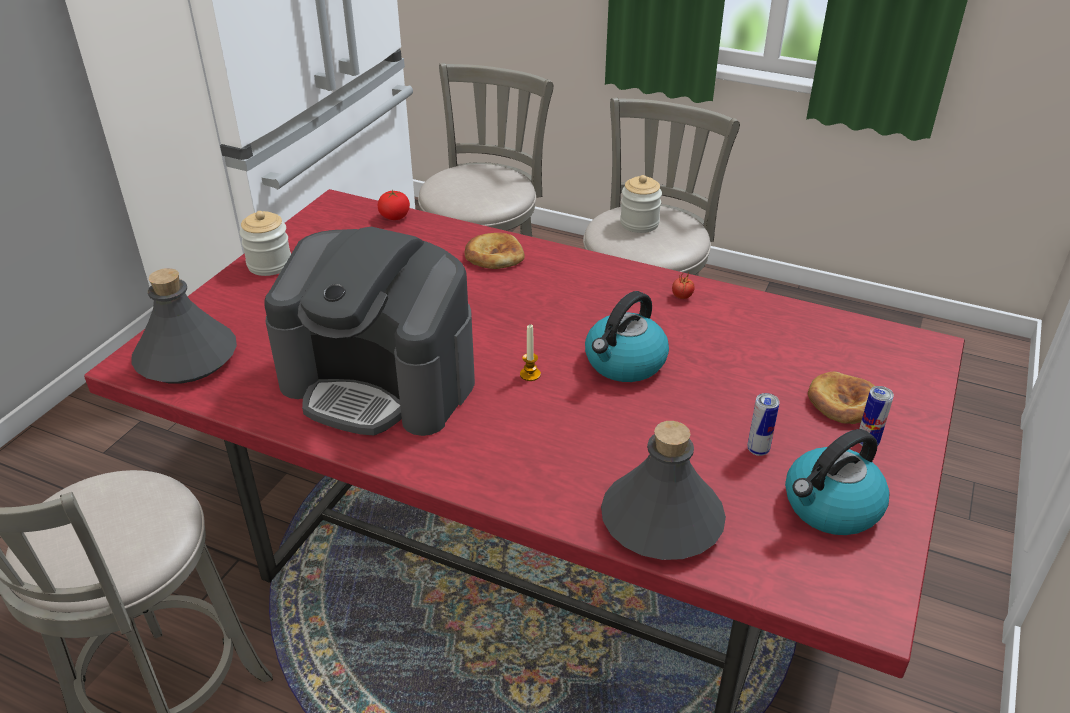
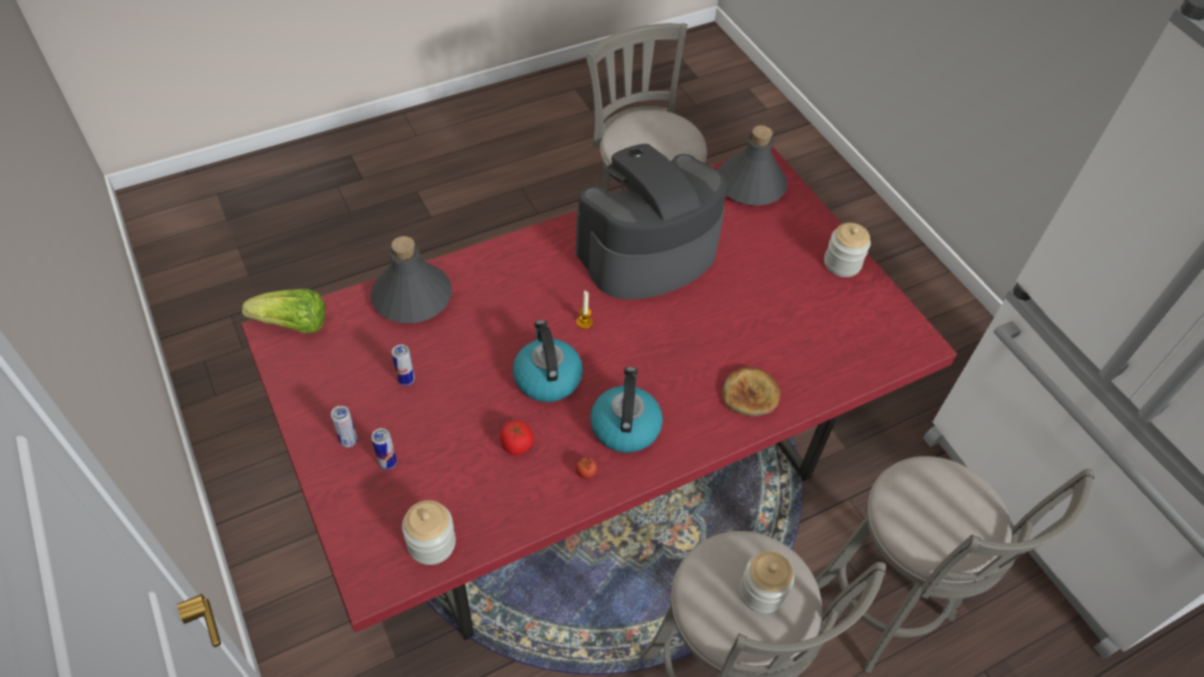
camera: 125 degrees right, 15 degrees up
tomato [378,190,410,220] -> tomato moved to [500,420,534,455]
kettle [785,429,889,535] -> kettle moved to [590,367,663,453]
bread [808,372,875,424] -> can [371,428,397,470]
none -> lettuce [242,289,326,333]
none -> jar [402,500,456,565]

